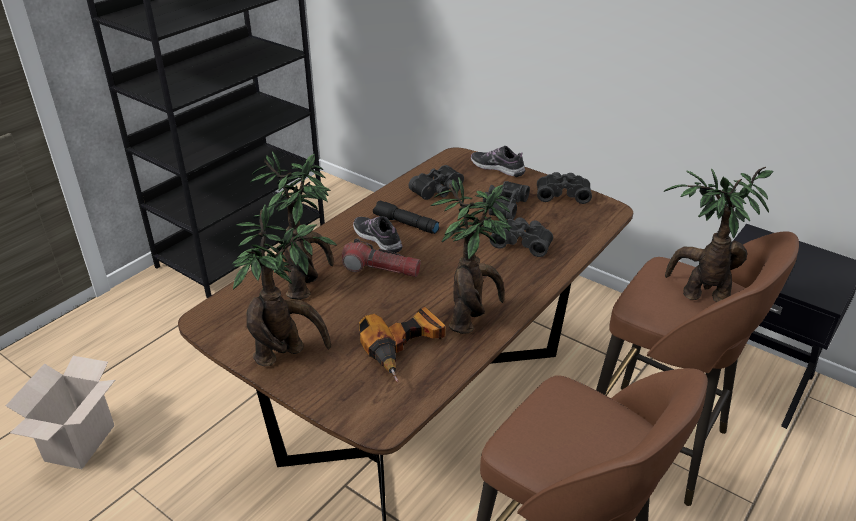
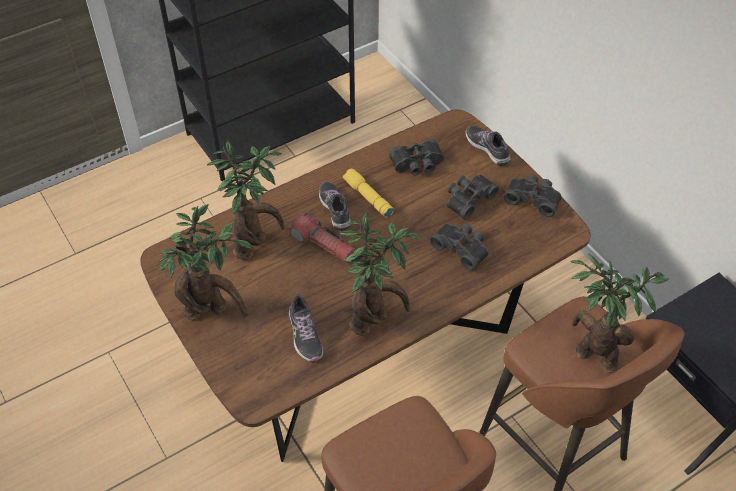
camera: 20 degrees right, 15 degrees up
cardboard box [6,356,115,469] -> none
power drill [359,307,445,382] -> shoe [289,292,323,361]
black flashlight [373,201,439,234] -> yellow flashlight [343,168,393,218]

